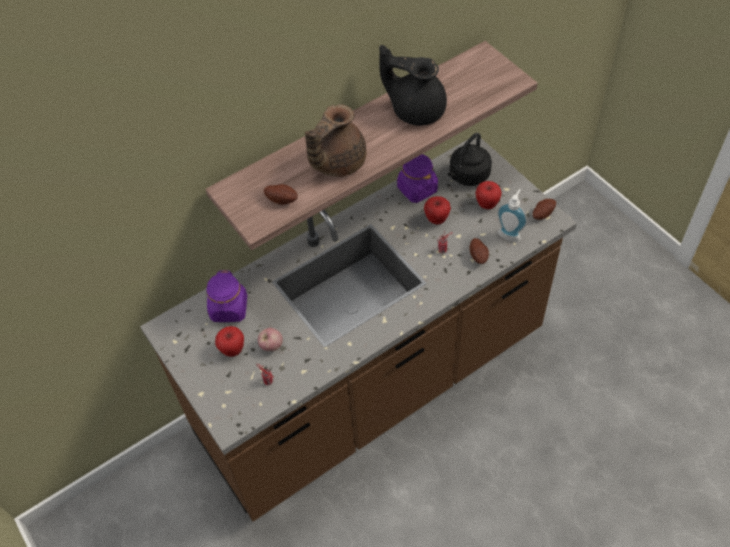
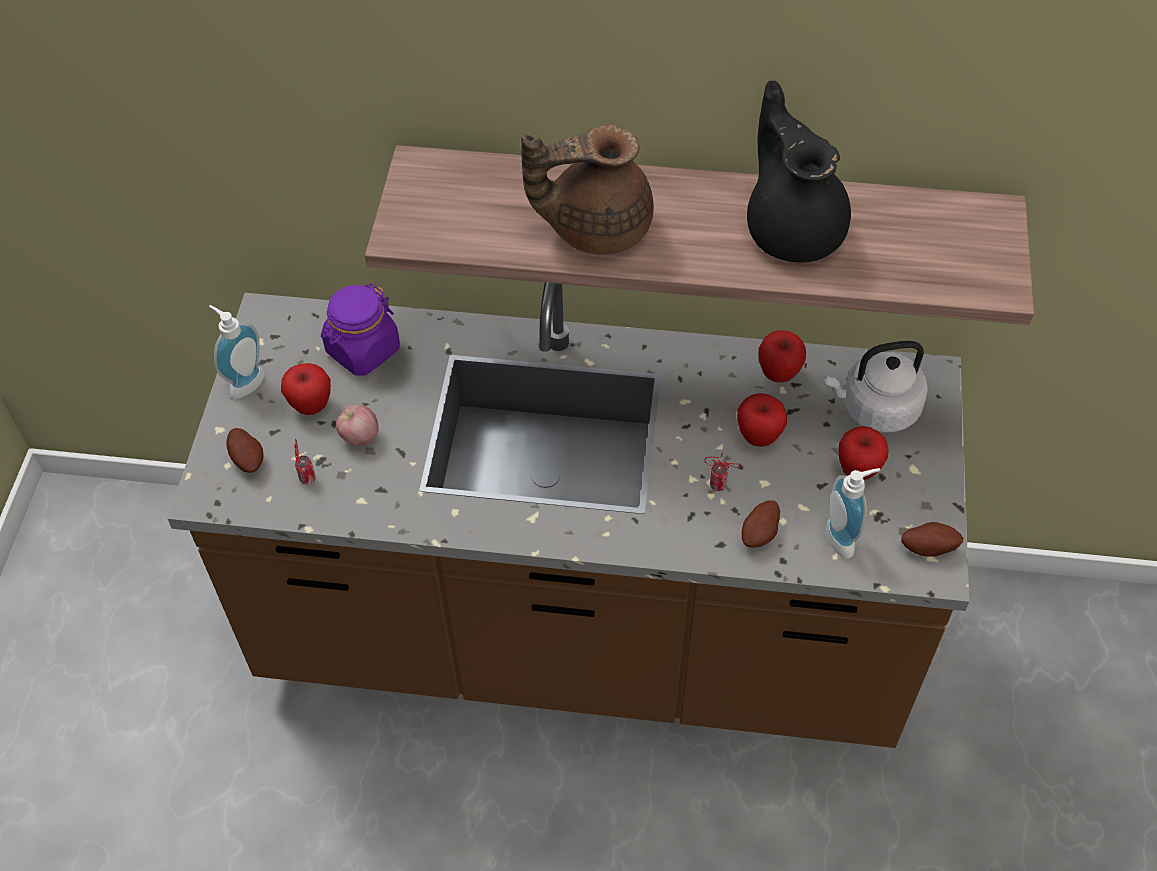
camera: 40 degrees right, 0 degrees up
potato [264,184,298,205] -> potato moved to [226,428,264,473]
purple jar [397,154,438,203] -> apple [759,330,806,383]
black kettle [448,133,492,186] -> white kettle [824,341,928,433]
none -> soap dispenser [209,305,265,399]

